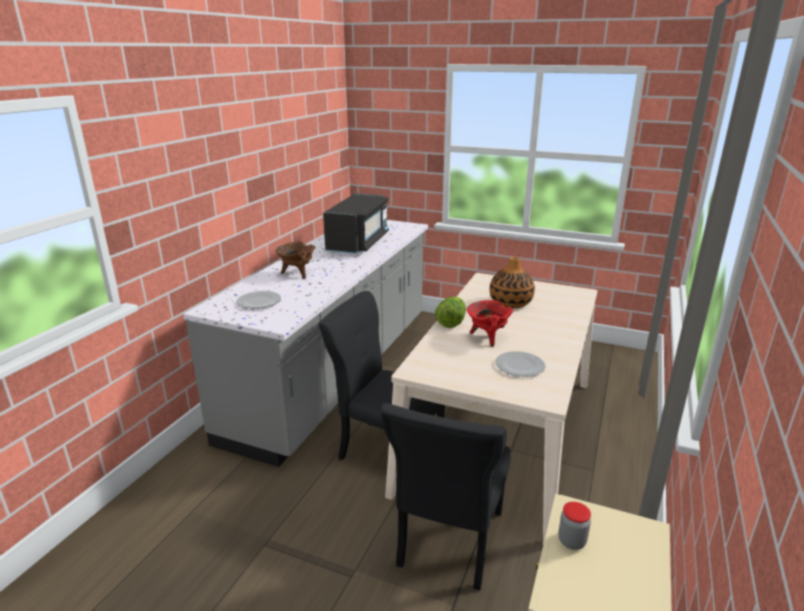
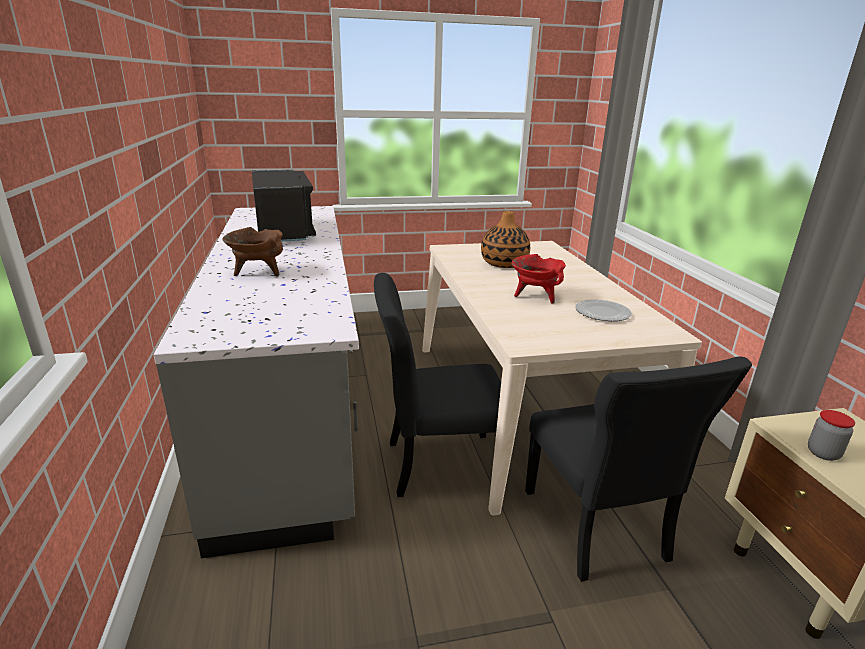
camera: 35 degrees left, 0 degrees up
plate [236,291,281,309] -> none
lettuce [435,297,466,328] -> none

